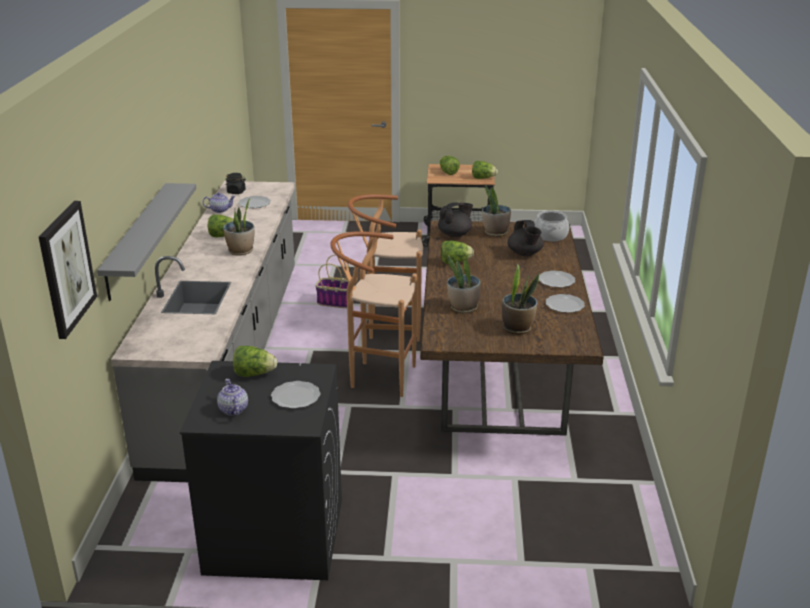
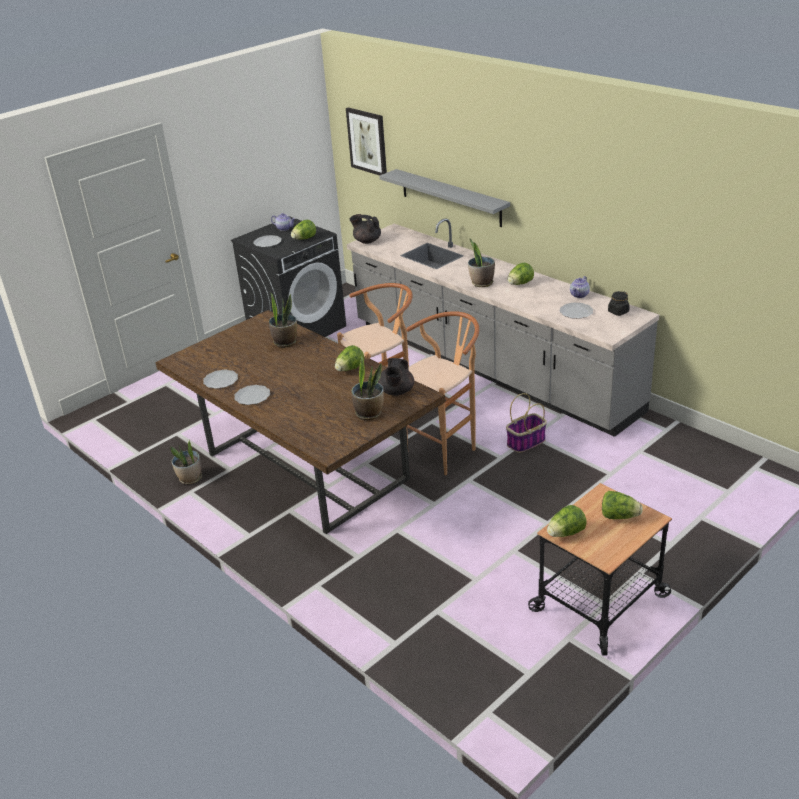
camera: 135 degrees right, 5 degrees up
potted plant [502,263,539,335] -> potted plant moved to [170,440,202,484]
black teapot [507,220,544,256] -> black teapot moved to [350,214,381,244]
cooking pot [534,210,569,242] -> none

